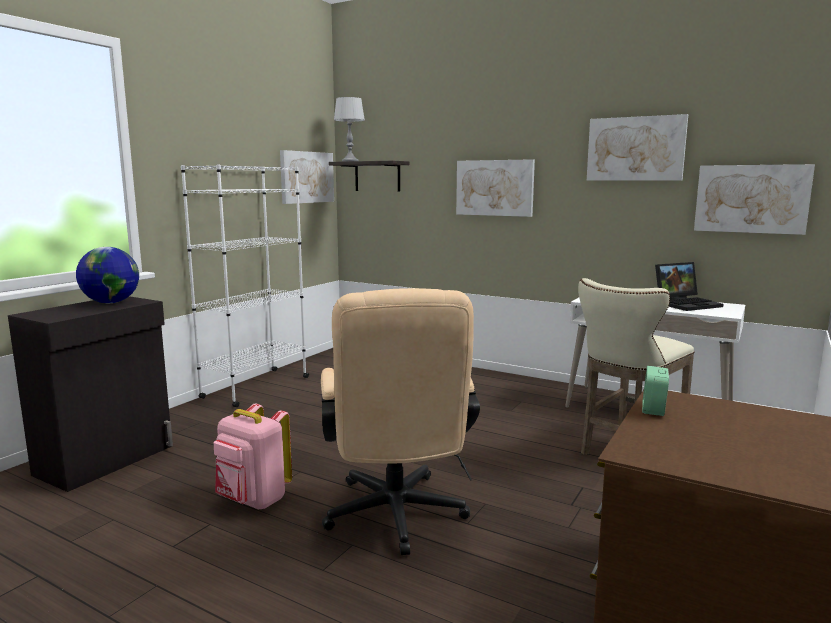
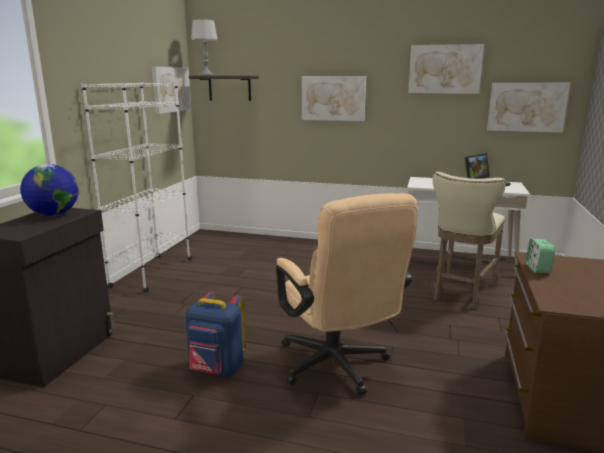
camera: 15 degrees left, 5 degrees up
pink backpack [214,404,292,509] -> blue backpack [185,292,245,377]

